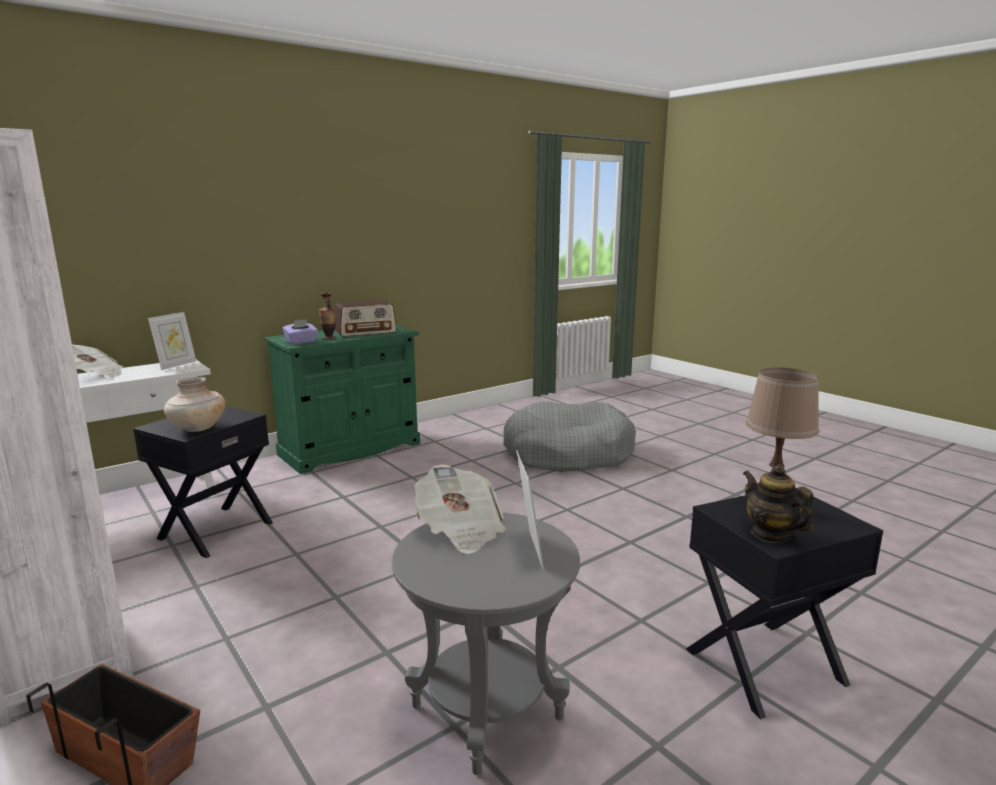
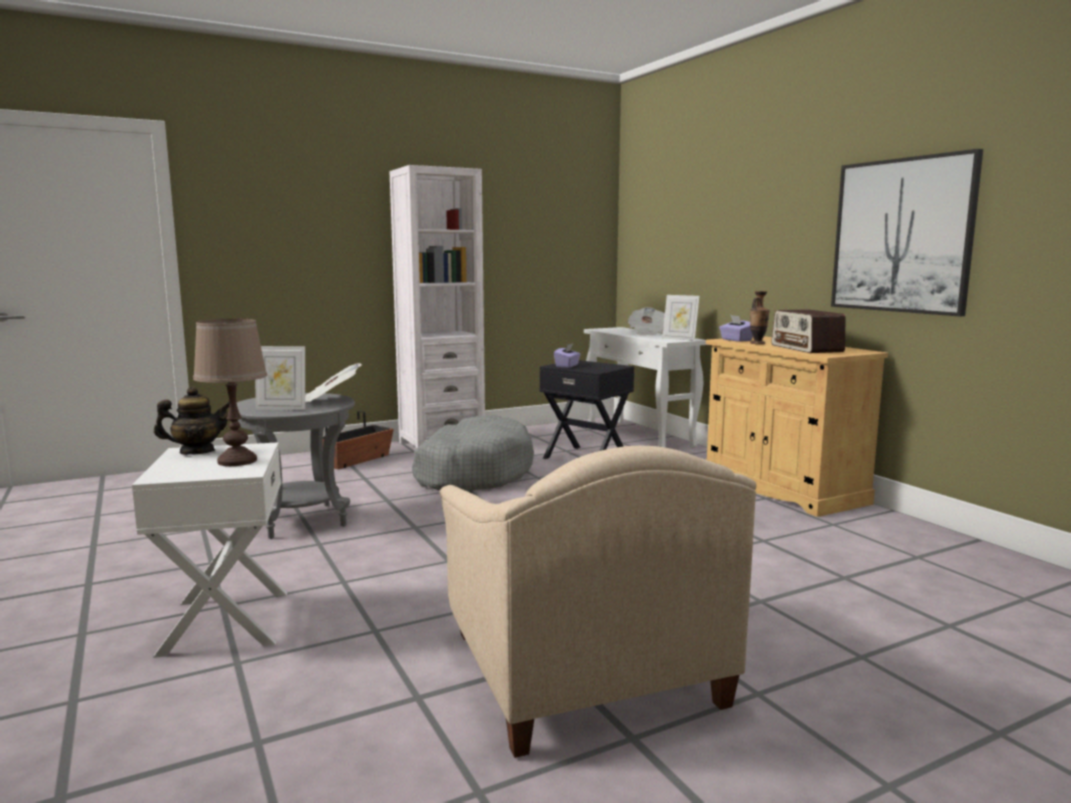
camera: 100 degrees right, 5 degrees down
beige vase [164,377,225,432] -> purple tissue box [554,343,581,368]
green cabinet [264,325,420,474] -> beige cabinet [705,336,888,517]
grey dog bed [503,402,636,472] -> grey dog bed moved to [412,415,534,491]
black side table [686,488,883,719] -> white side table [132,442,287,658]
none -> beige armchair [440,446,756,758]
none -> picture [831,149,983,316]

